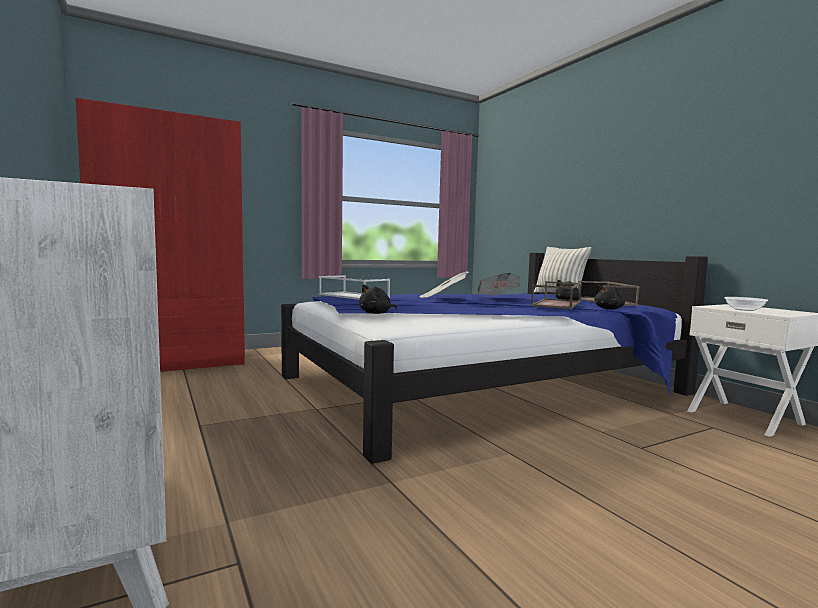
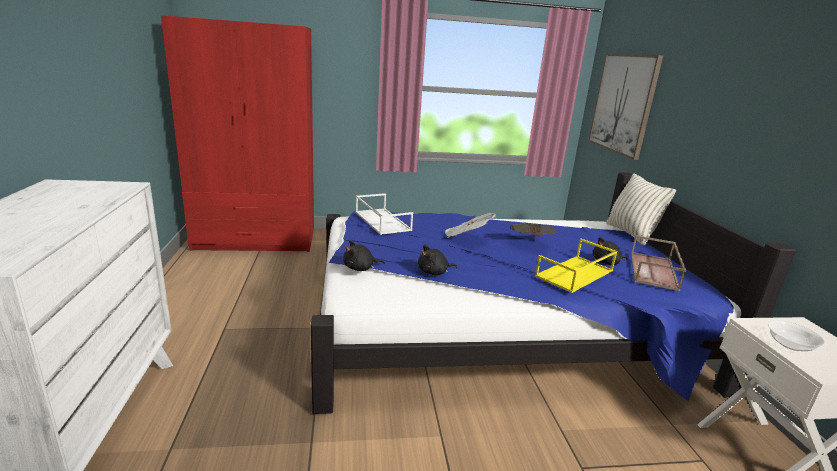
camera: 20 degrees right, 15 degrees up
brown tray [531,281,582,309] -> yellow tray [535,239,617,293]
black plush toy [594,285,625,309] -> black plush toy moved to [418,245,457,275]
none -> picture [589,53,663,160]

